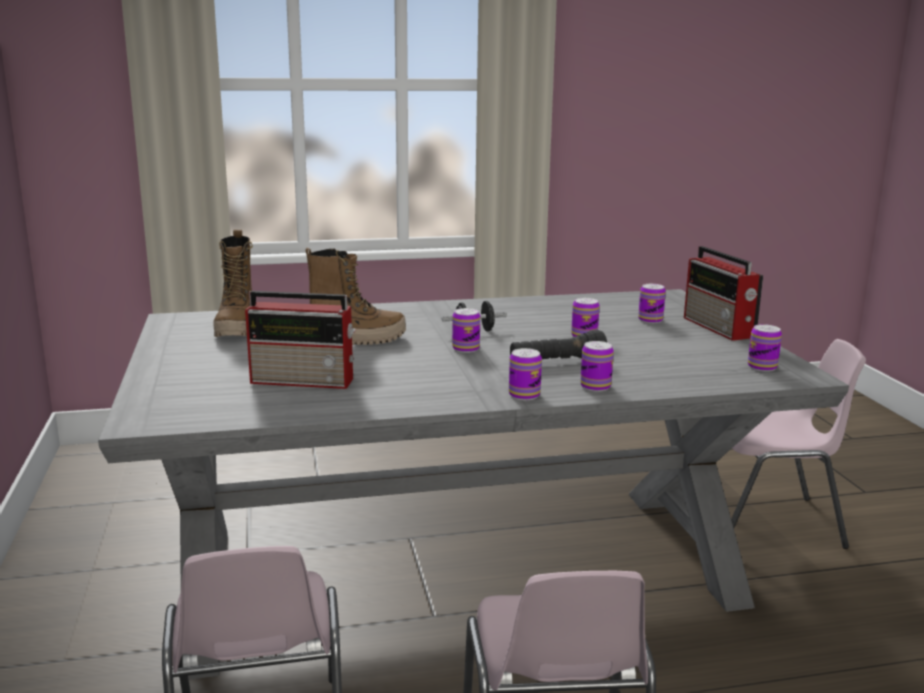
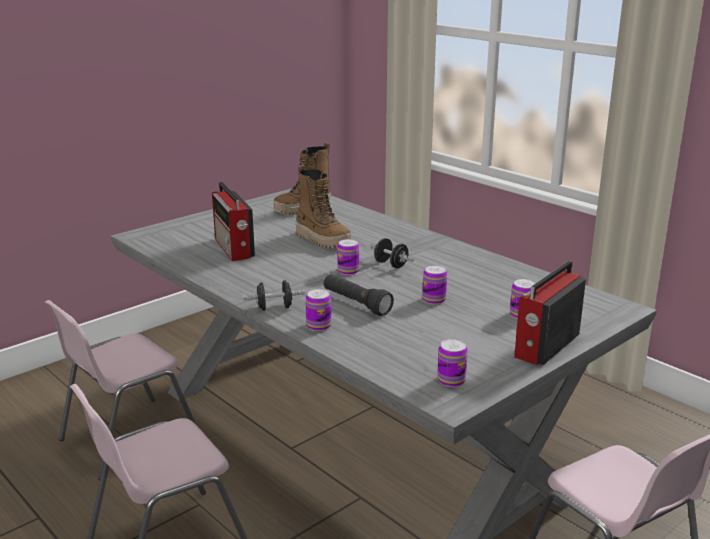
camera: 60 degrees right, 5 degrees up
can [509,348,542,400] -> black dumbbell [243,280,305,311]

